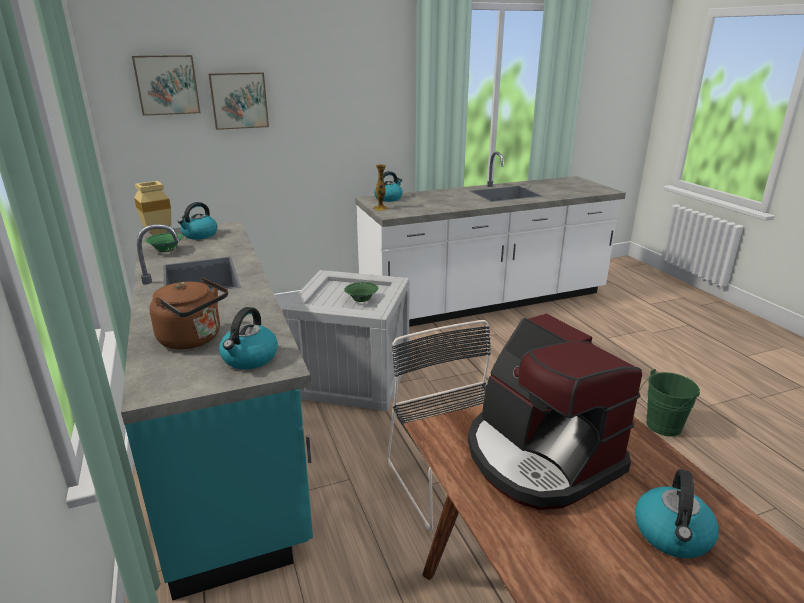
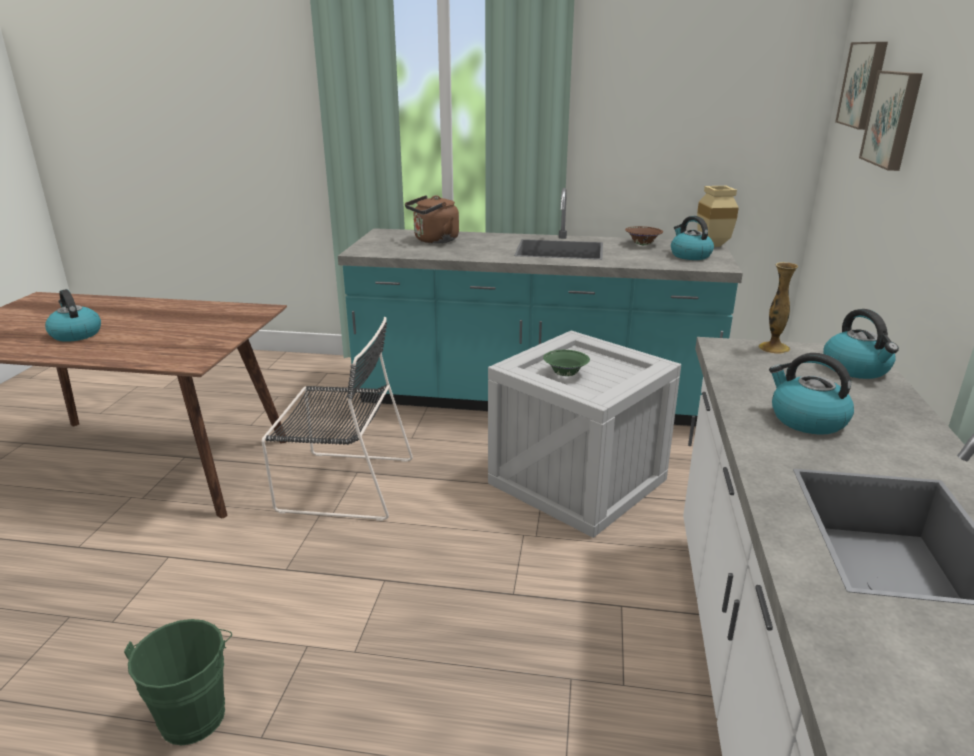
camera: 120 degrees right, 0 degrees up
green bowl [145,233,184,252] -> brown bowl [625,226,663,245]
kettle [219,307,278,369] -> kettle moved to [769,353,854,435]
coffee machine [468,314,642,510] -> none

